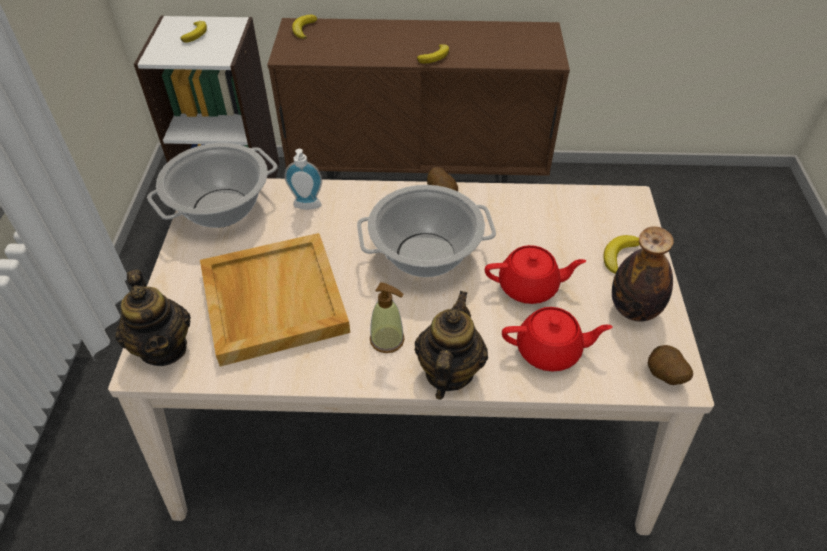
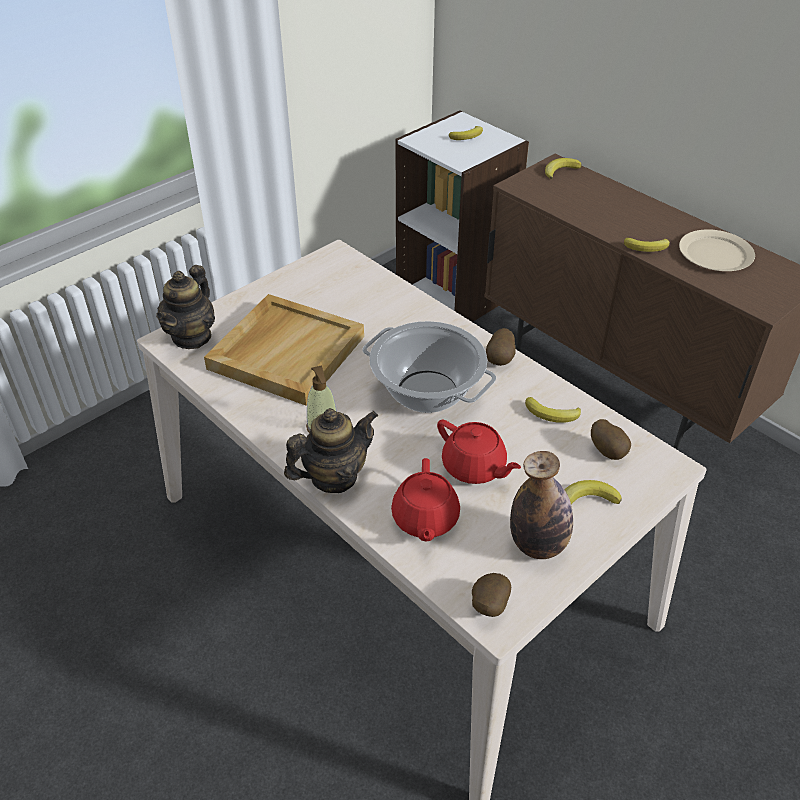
camera: 45 degrees right, 5 degrees down
cooking pot [147,143,277,228] -> none
soap dispenser [284,149,322,210] -> none
red teapot [502,307,613,372] -> red teapot turned 45 degrees clockwise [391,458,460,541]
none -> banana [525,397,581,423]
none -> potato [591,419,631,460]
none -> beige plate [679,229,755,271]

